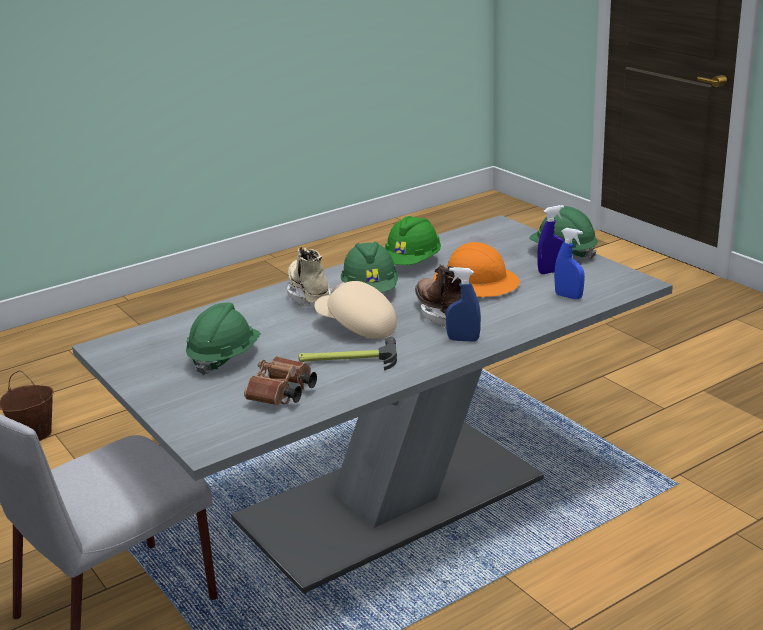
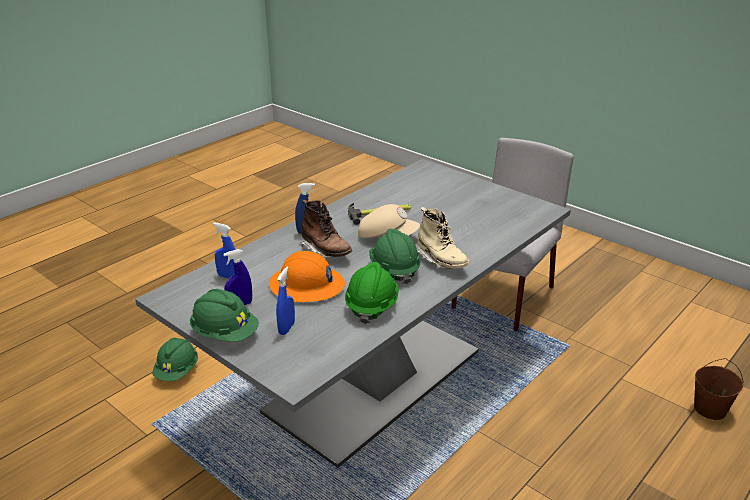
camera: 165 degrees right, 5 degrees up
green hard hat [186,303,261,375] -> green hard hat moved to [152,338,198,381]
brown binoculars [244,356,317,405] -> none
none -> blue spray bottle [276,267,295,335]

